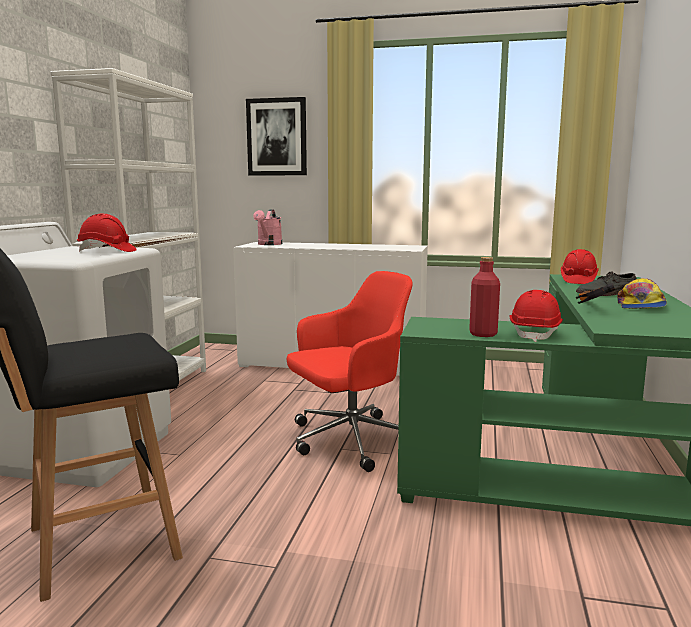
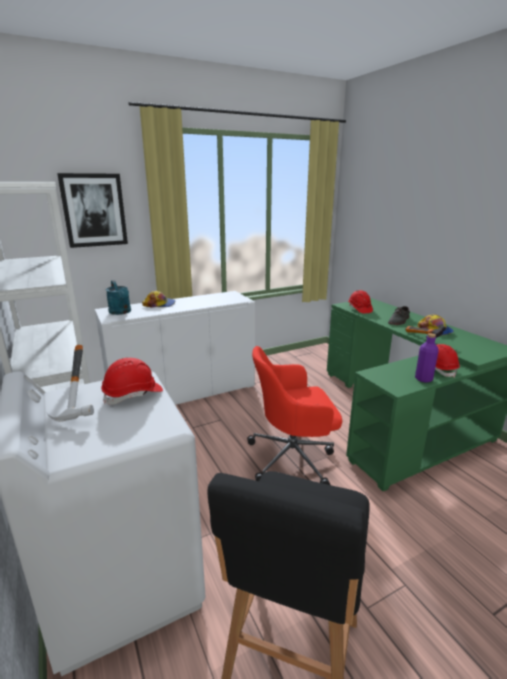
camera: 40 degrees left, 10 degrees up
pink watering can [253,209,282,245] -> turquoise watering can [106,280,131,315]
red office chair [287,271,413,472] -> red office chair turned 120 degrees counterclockwise [247,346,342,485]
red bottle [469,257,500,337] -> purple bottle [415,333,439,382]
none -> hammer [46,345,94,422]
none -> cap [142,291,175,308]

